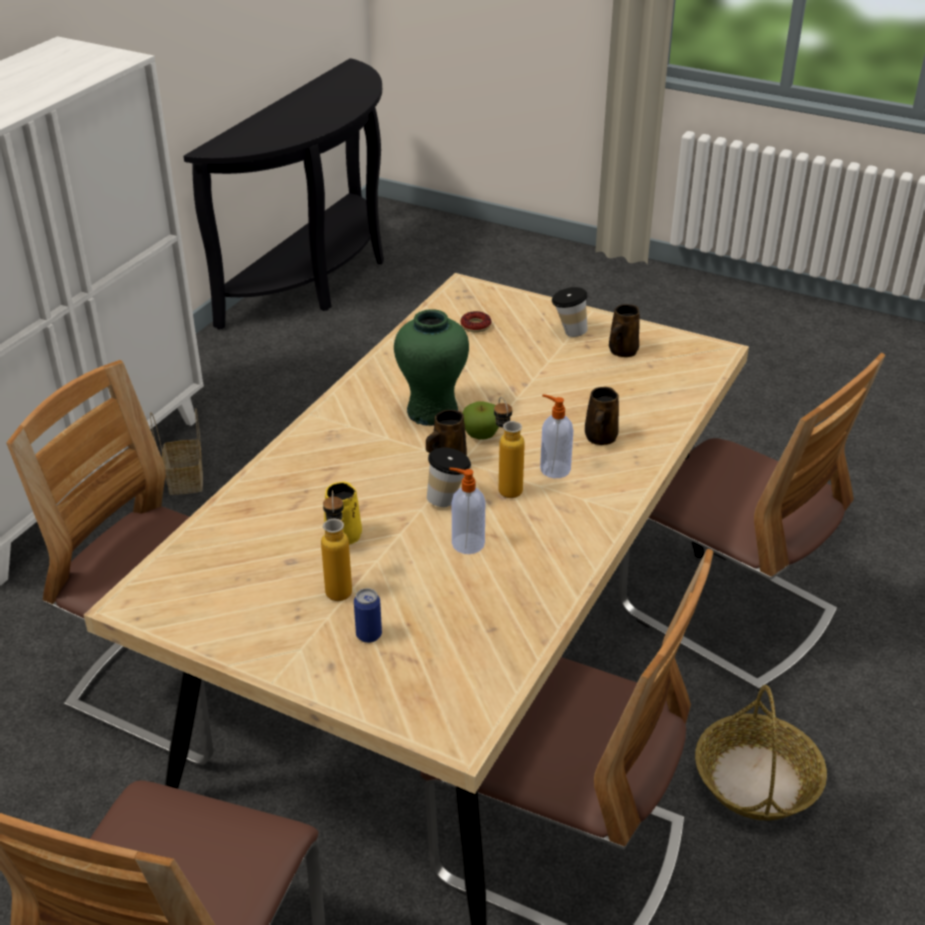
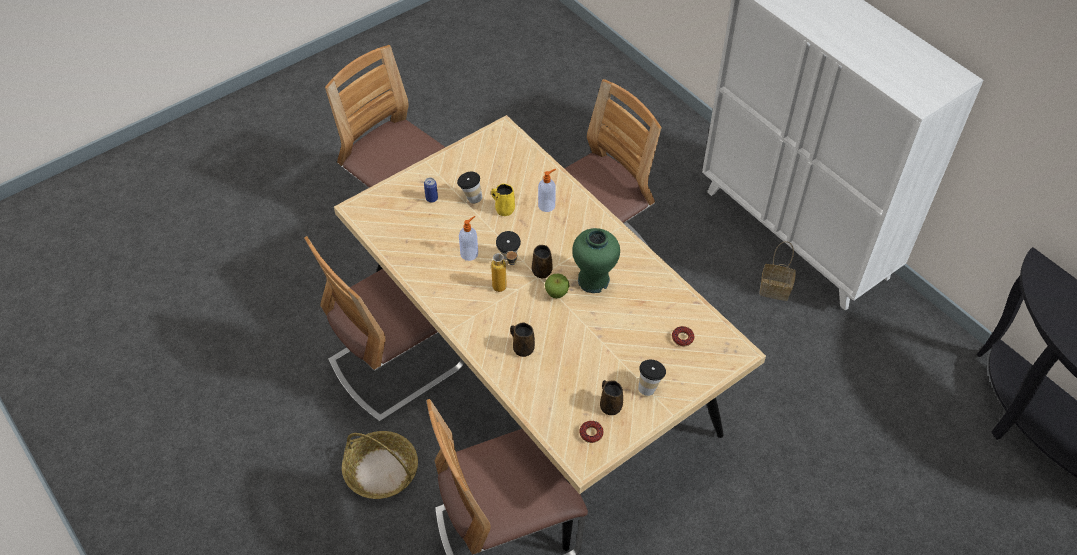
camera: 115 degrees right, 15 degrees up
bottle [321,490,352,601] -> cup [457,172,482,204]
soap dispenser [540,394,573,478] -> soap dispenser moved to [538,169,556,212]
none -> donut [579,421,604,443]

